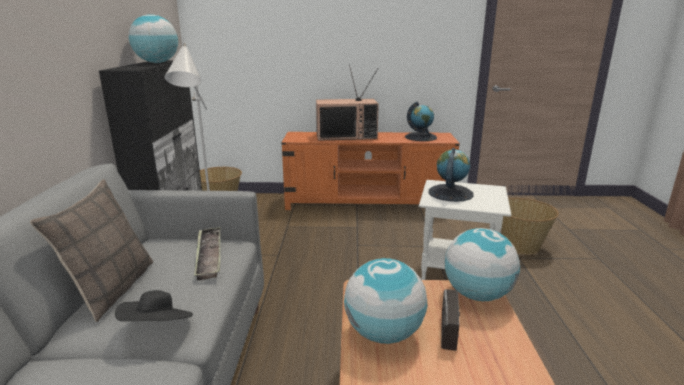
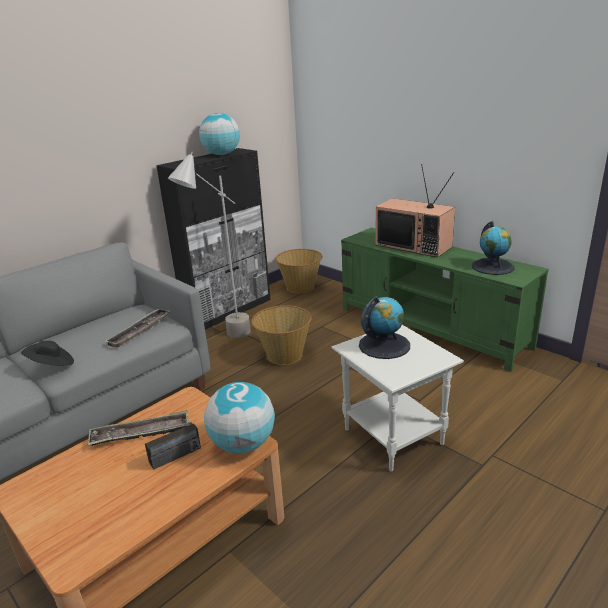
camera: 45 degrees right, 5 degrees up
pillow [30,179,153,322] -> none
orange tv stand [281,132,460,210] -> green tv stand [341,228,549,372]
globe [344,258,427,344] -> tray [88,410,189,446]
basket [501,198,559,254] -> basket moved to [251,305,312,365]

